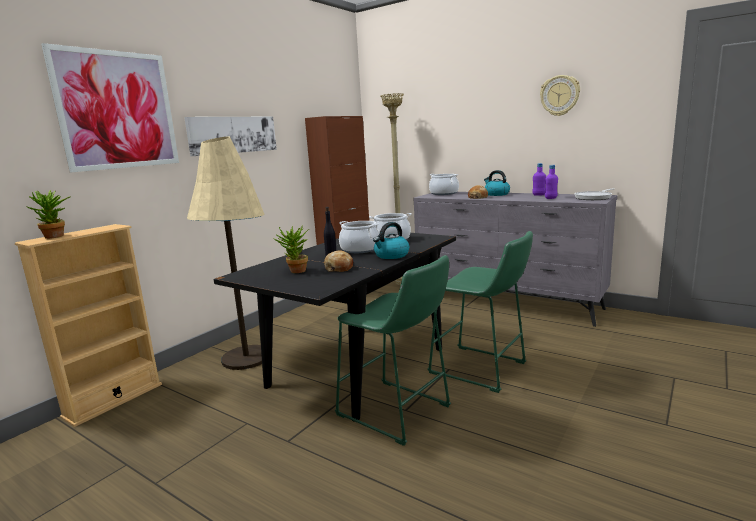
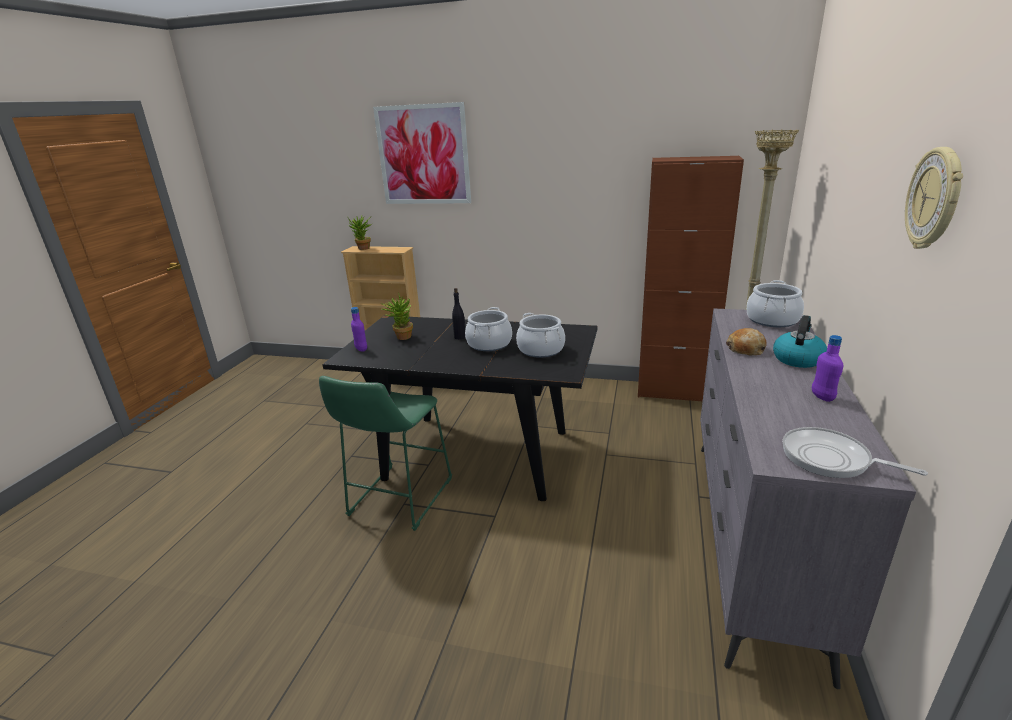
camera: 70 degrees right, 10 degrees up
picture [184,117,277,156] -> none
beige floor lamp [187,137,265,370] -> none
bread [324,250,353,272] -> none
kettle [373,222,409,259] -> none
green stool [427,231,533,393] -> none
purple bottle [545,165,558,199] -> purple bottle moved to [351,307,367,352]

